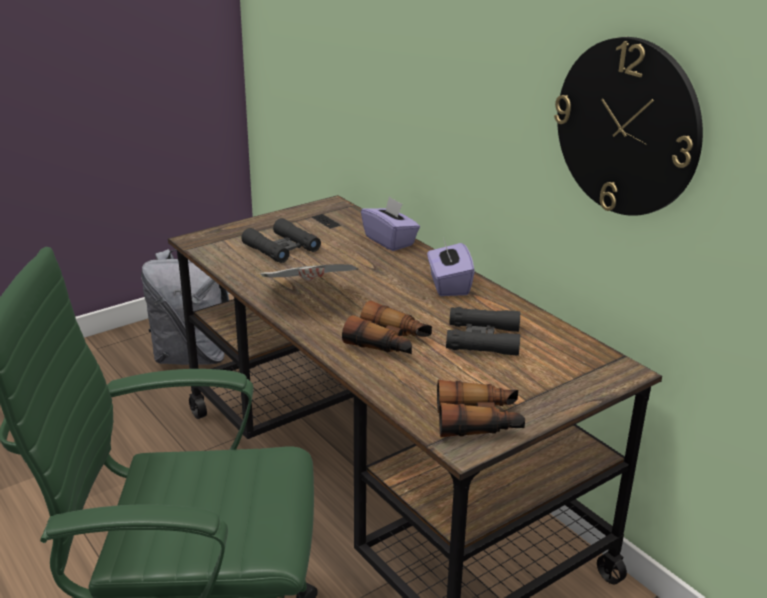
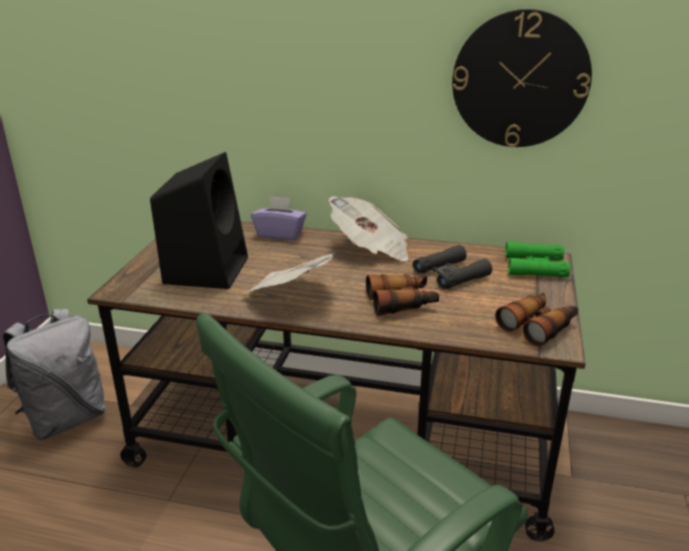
camera: 40 degrees left, 0 degrees up
black binoculars [241,218,321,263] -> black speaker [150,152,248,289]
purple tissue box [427,237,475,296] -> newspaper [329,196,408,261]
none -> green binoculars [505,242,570,278]

